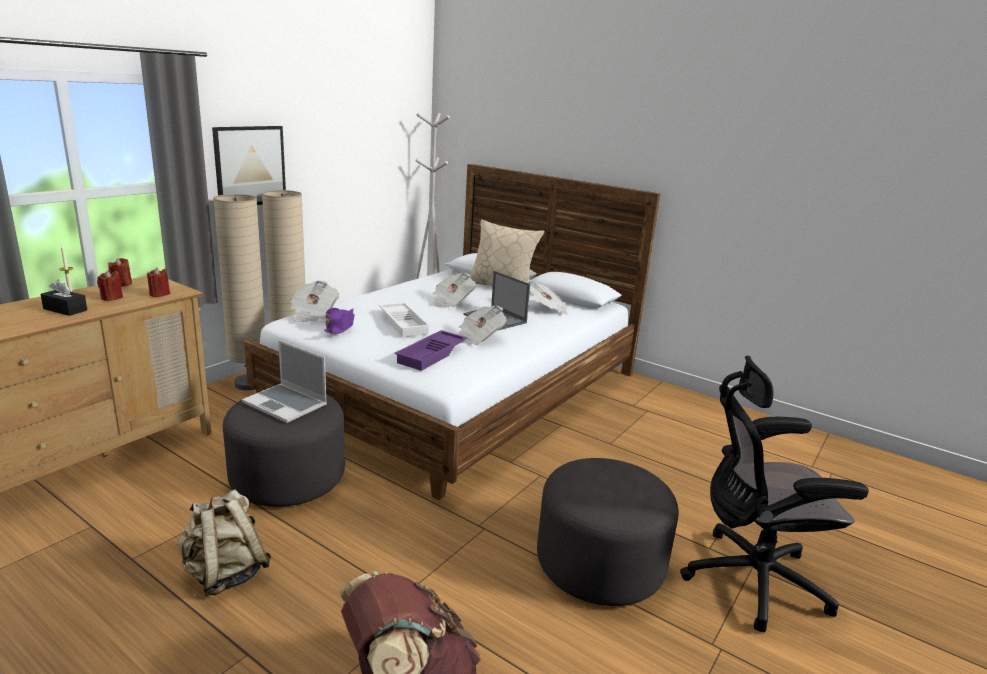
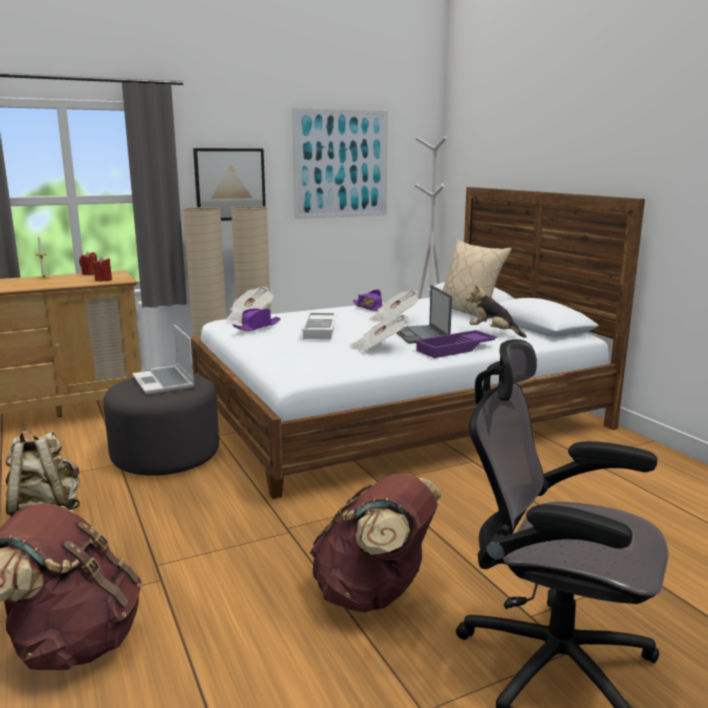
camera: 30 degrees right, 5 degrees down
black tissue box [41,280,87,316] -> none
red candle [97,270,123,301] -> none
purple tray [395,330,467,371] -> purple tray moved to [414,330,498,358]
newspaper [527,281,567,315] -> plush toy [466,284,527,338]
grey ottoman [537,458,679,606] -> brown backpack [310,473,442,612]
none -> picture [291,108,388,219]
none -> purple hat [353,289,382,311]

